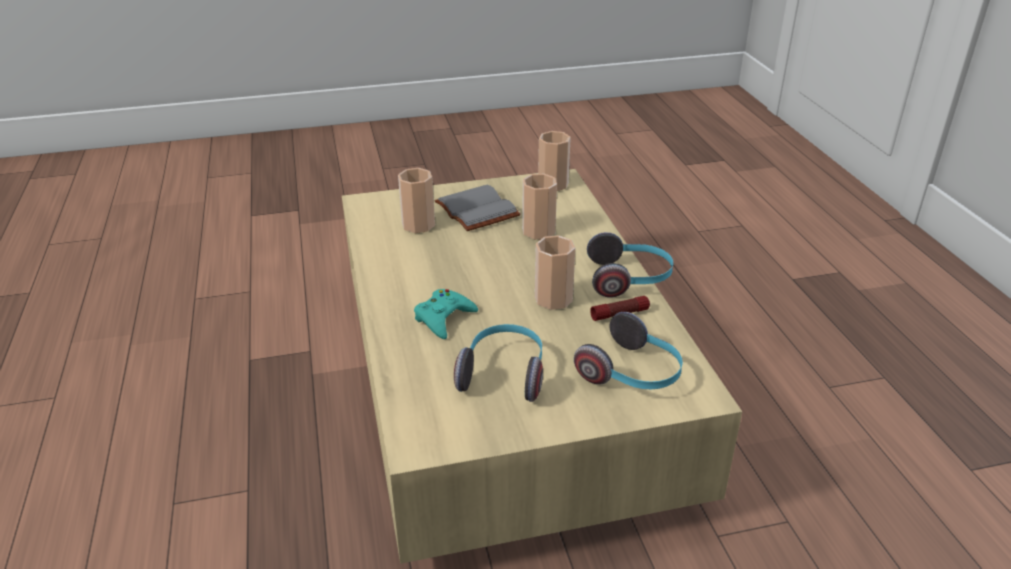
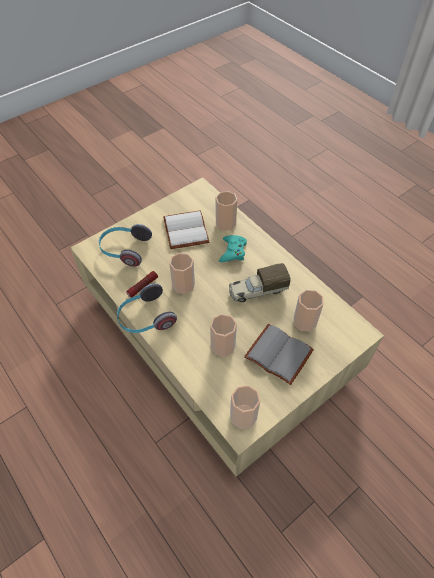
camera: 155 degrees right, 20 degrees up
headphones [454,324,543,402] -> white book [163,210,209,249]
none -> cup [216,191,237,231]
none -> toy truck [229,263,291,302]

